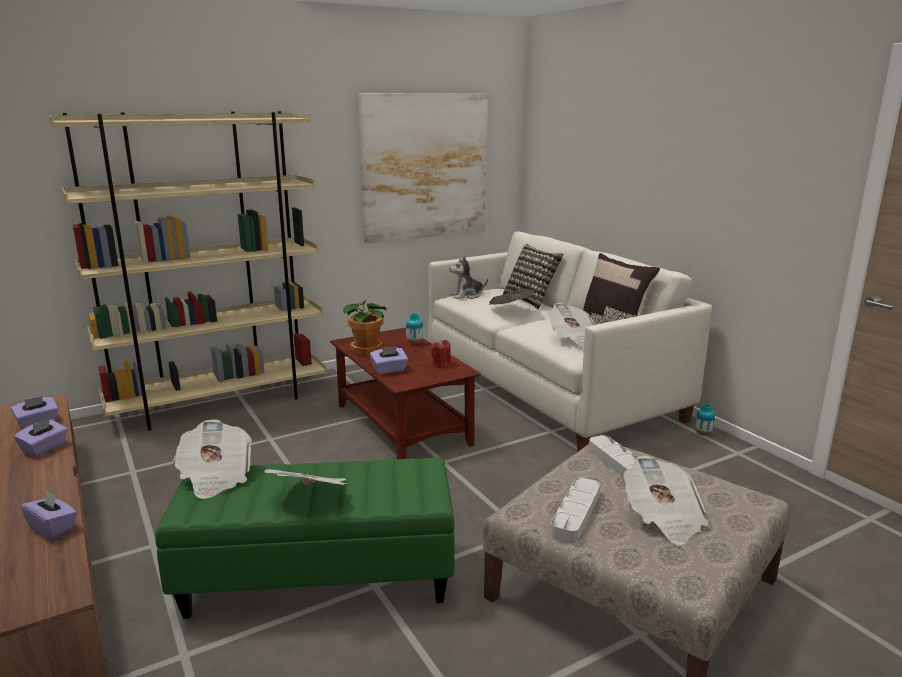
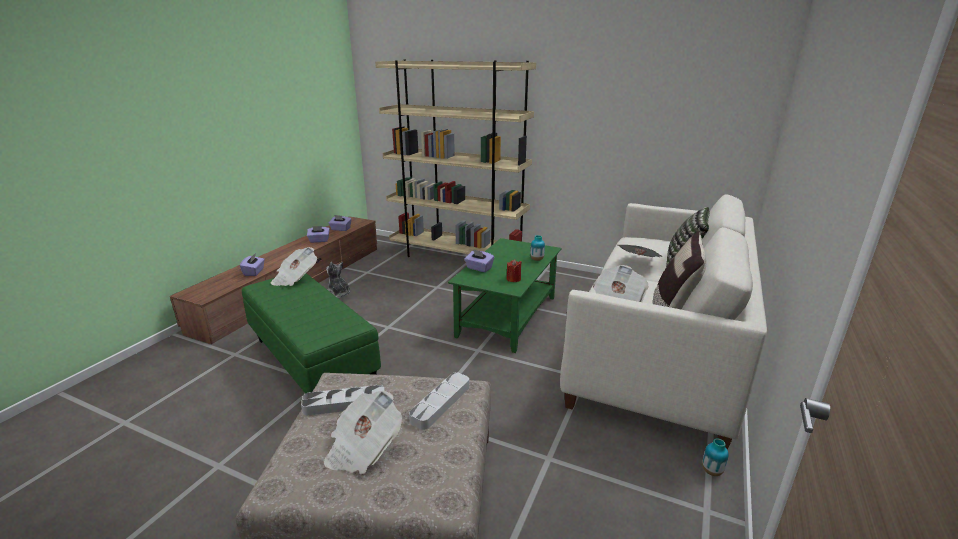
camera: 55 degrees right, 5 degrees up
newspaper [264,469,347,485] -> none
brown coffee table [330,328,481,460] -> green coffee table [448,238,561,353]
potted plant [343,300,386,356] -> none
picture [358,93,487,243] -> none
plush toy [450,256,488,299] -> plush toy moved to [326,262,351,299]

